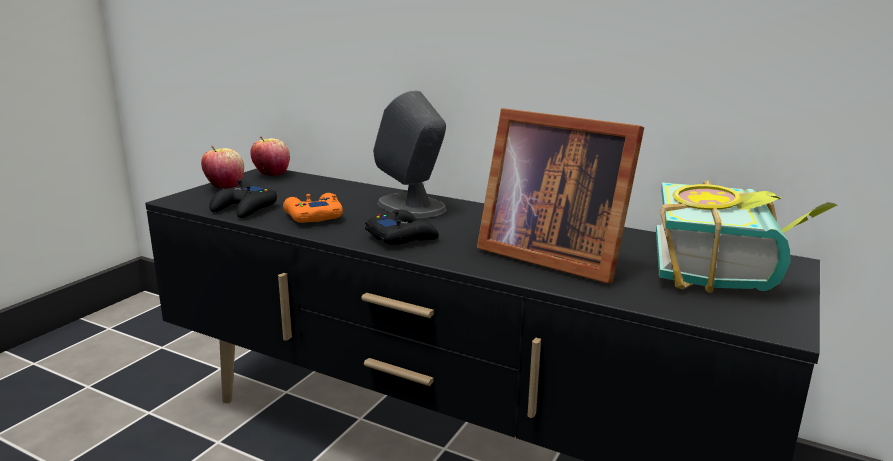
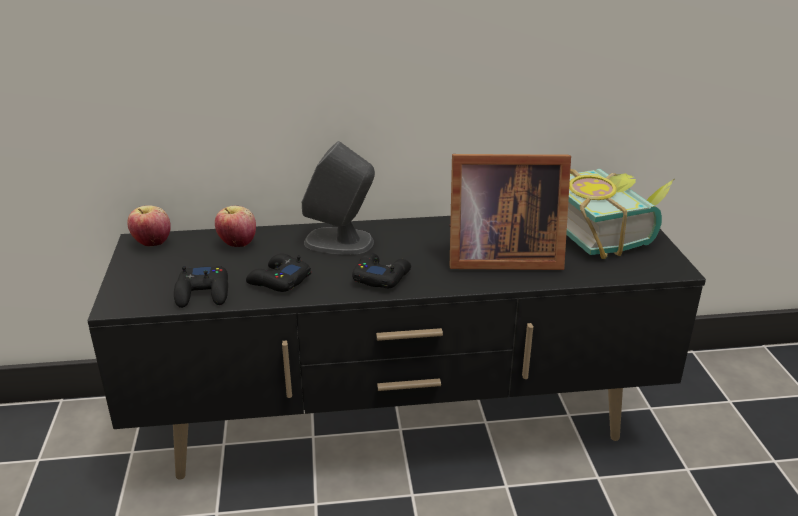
camera: 35 degrees left, 10 degrees up
apple [201,146,244,189] -> apple moved to [215,206,256,247]
orange game controller [283,193,343,223] -> black game controller [246,254,311,292]

